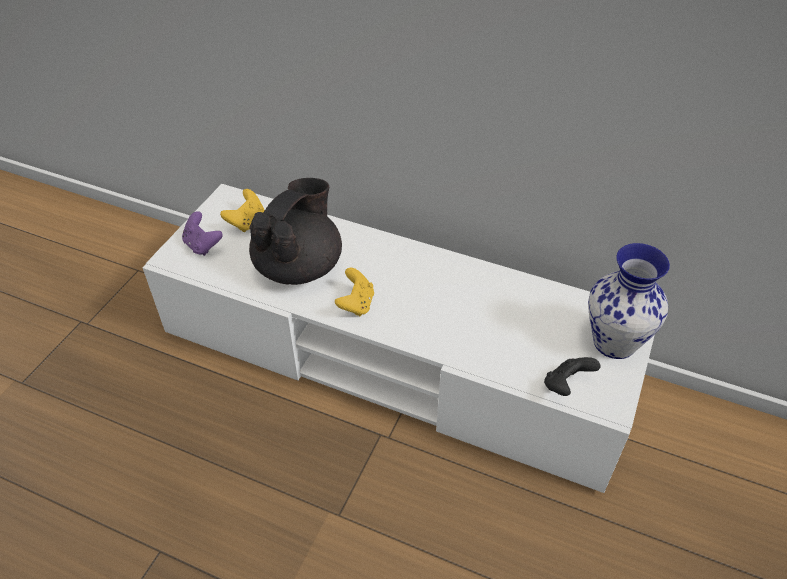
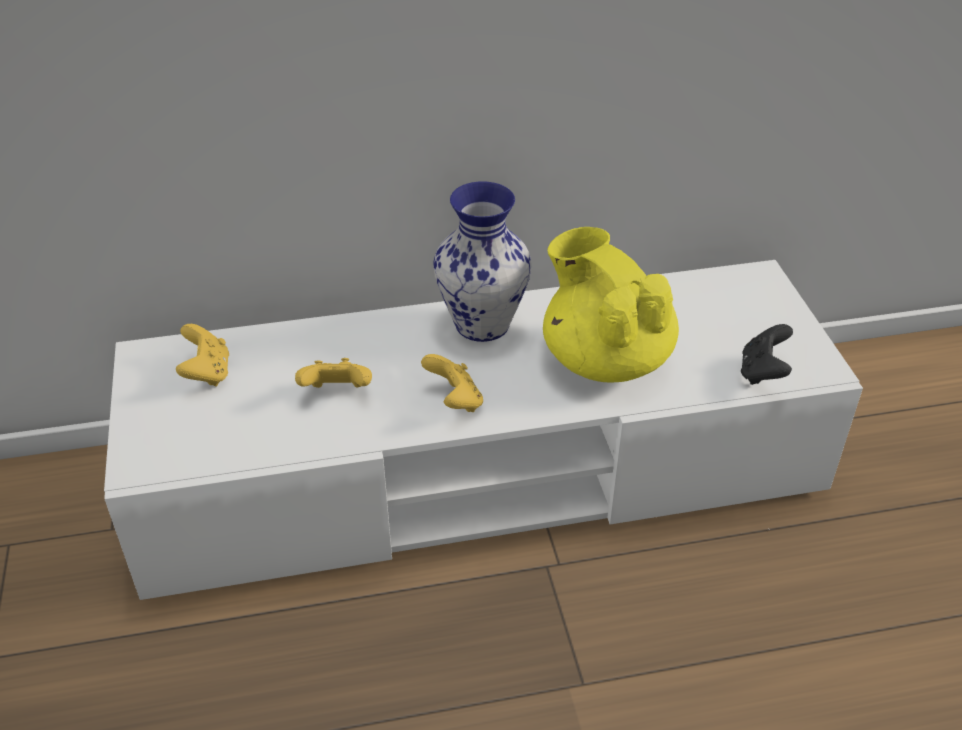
camera: 35 degrees left, 5 degrees down
purple game controller [182,211,223,256] -> none
black teapot [249,178,342,285] -> yellow game controller [295,358,372,388]
vase [588,243,670,359] -> vase moved to [433,181,532,342]
none -> yellow teapot [543,227,679,383]

